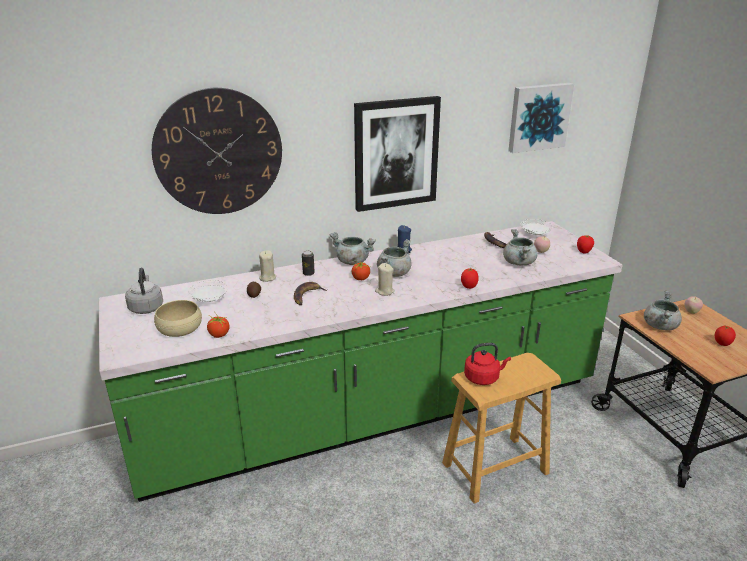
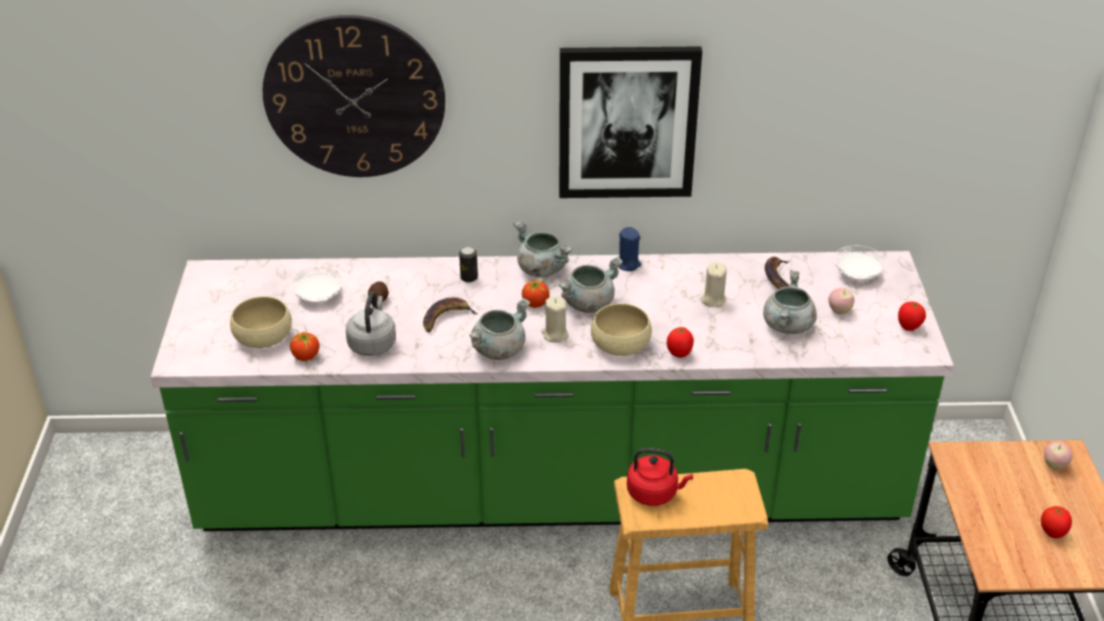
camera: 20 degrees right, 10 degrees up
grey kettle [125,268,163,314] -> grey kettle moved to [346,292,396,356]
beige candle [259,250,276,282] -> beige candle moved to [701,262,727,307]
picture [508,83,574,153] -> none
grey cooking pot [644,291,682,331] -> grey cooking pot moved to [469,298,530,360]
none -> beige bowl [591,303,652,356]

